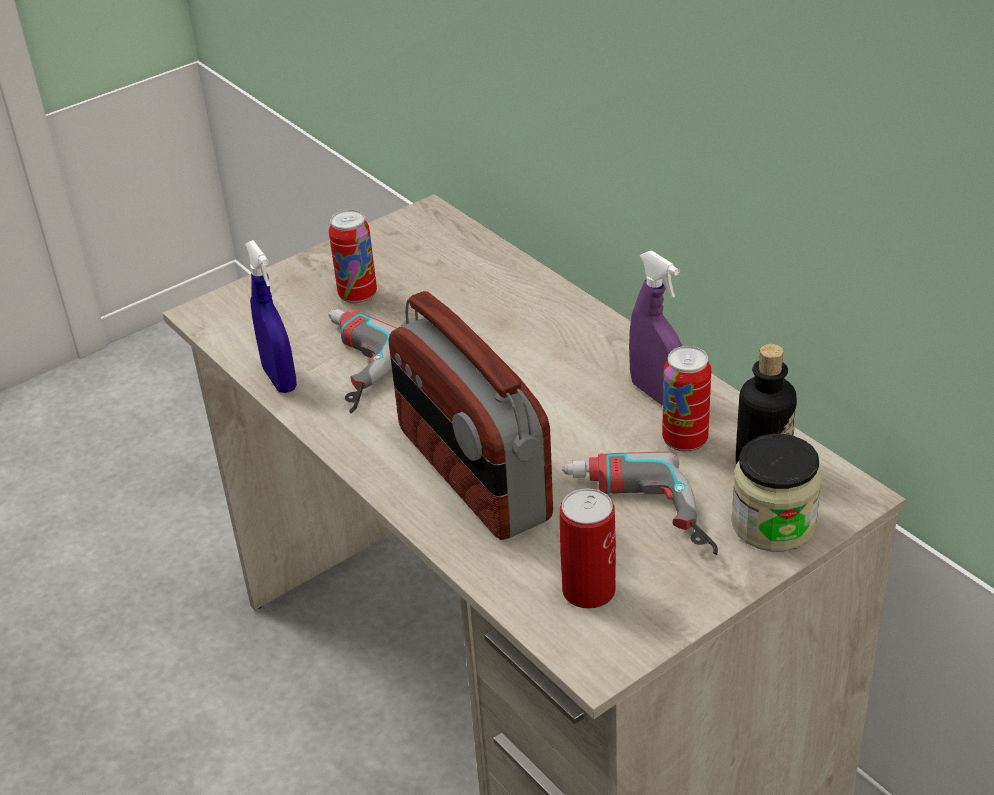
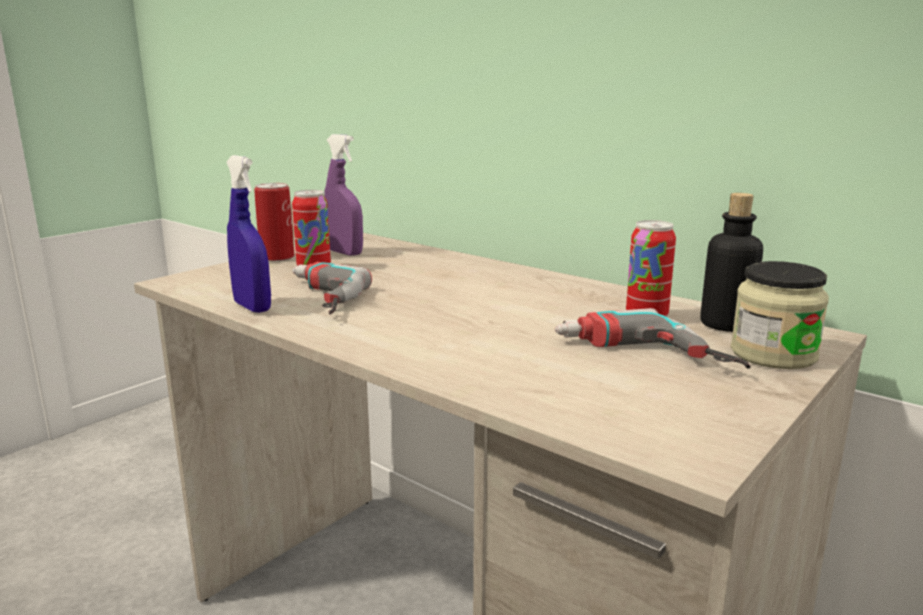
camera: 15 degrees left, 20 degrees down
radio [389,291,553,540] -> none
can [560,488,616,609] -> can moved to [254,183,294,261]
purple spray bottle [629,251,682,406] -> purple spray bottle moved to [324,134,363,256]

